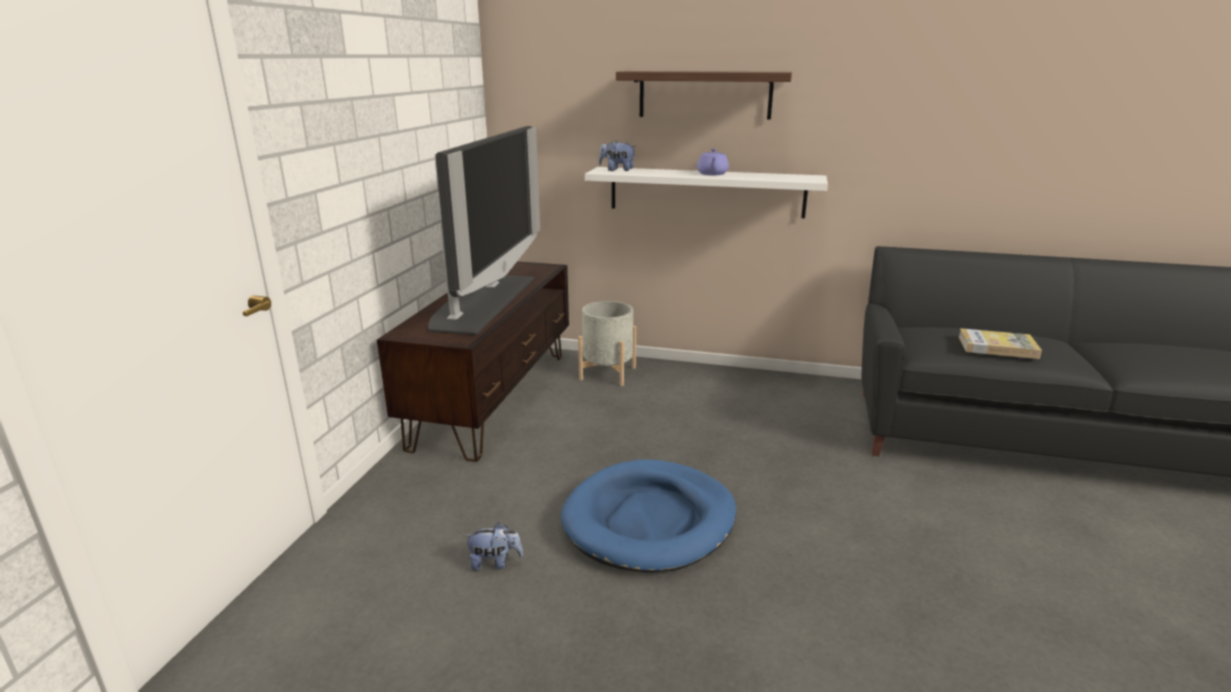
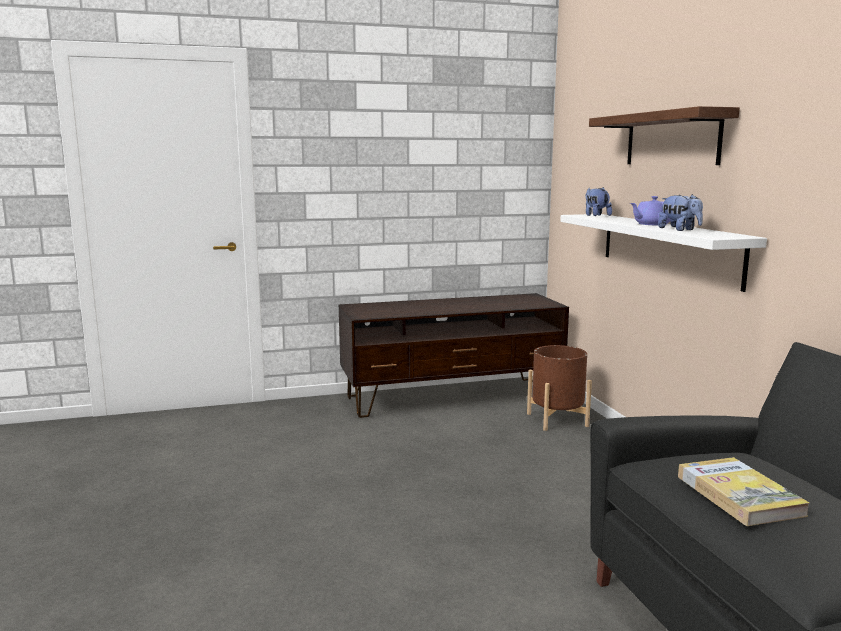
camera: 60 degrees right, 10 degrees down
television [428,126,540,335] -> none
plush toy [464,522,523,571] -> plush toy moved to [658,194,703,231]
blue dog bed [561,459,736,573] -> none
grey planter [578,301,636,386] -> brown planter [527,345,592,431]

